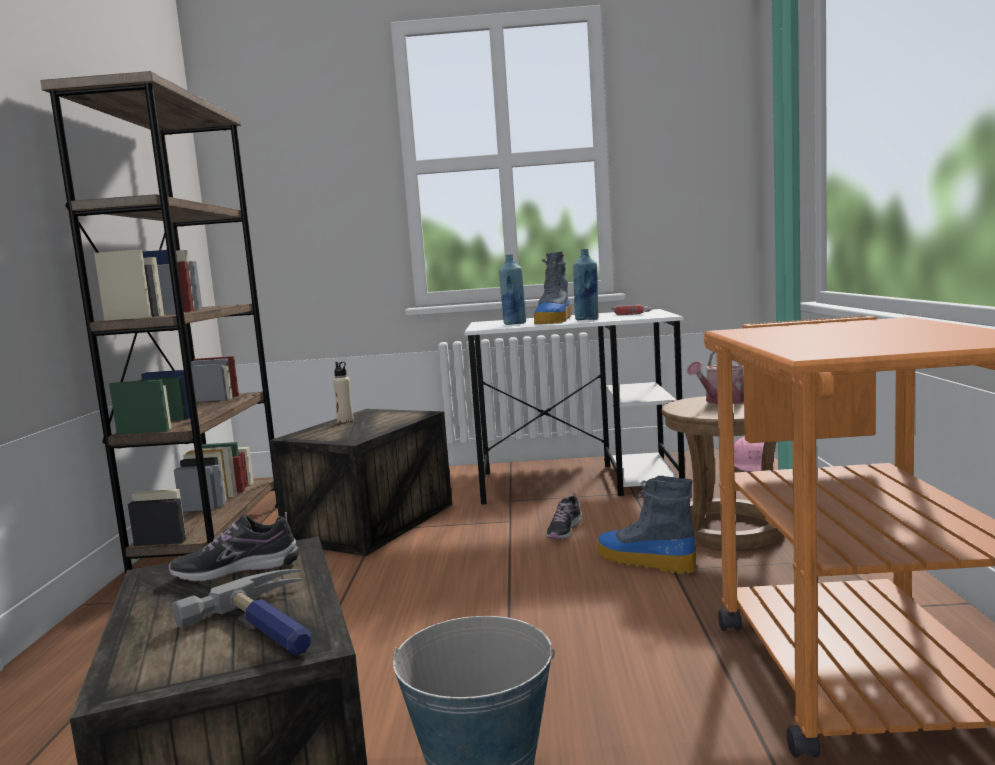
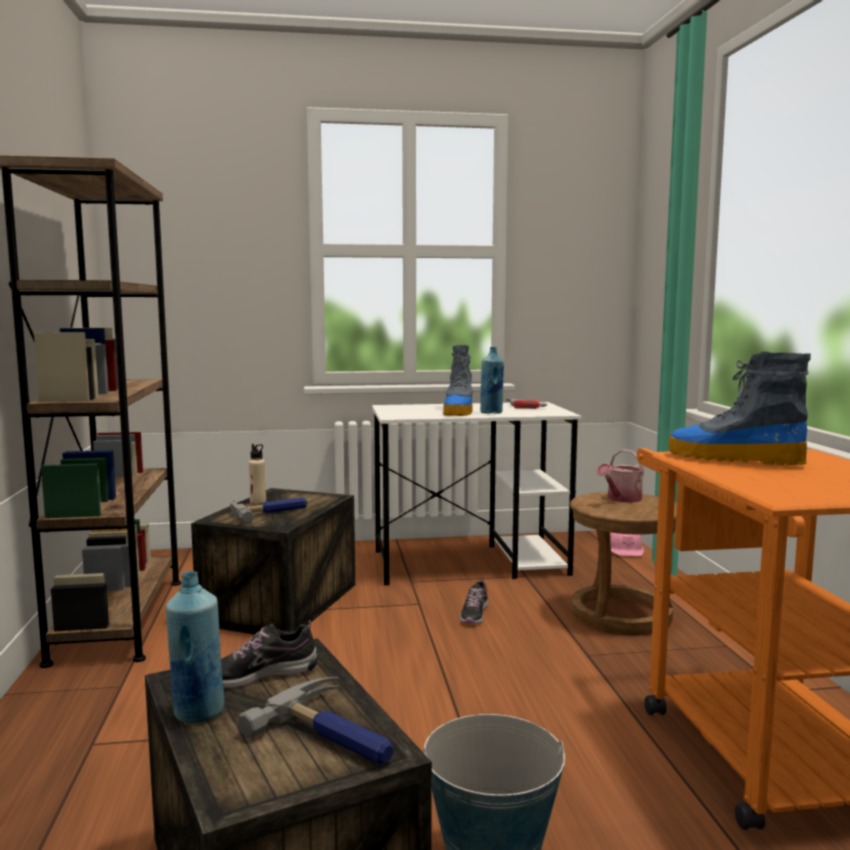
camera: 10 degrees left, 0 degrees up
blue bottle [499,255,526,325] -> blue bottle moved to [166,571,224,723]
boot [597,476,697,574] -> boot moved to [668,352,811,466]
none -> hammer [231,497,307,524]

